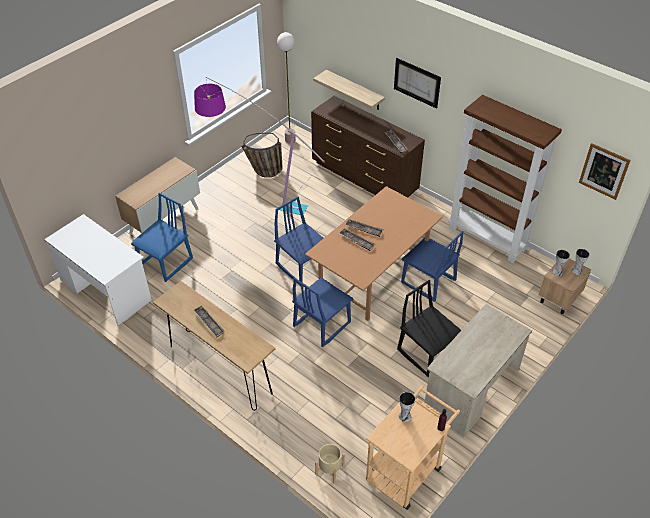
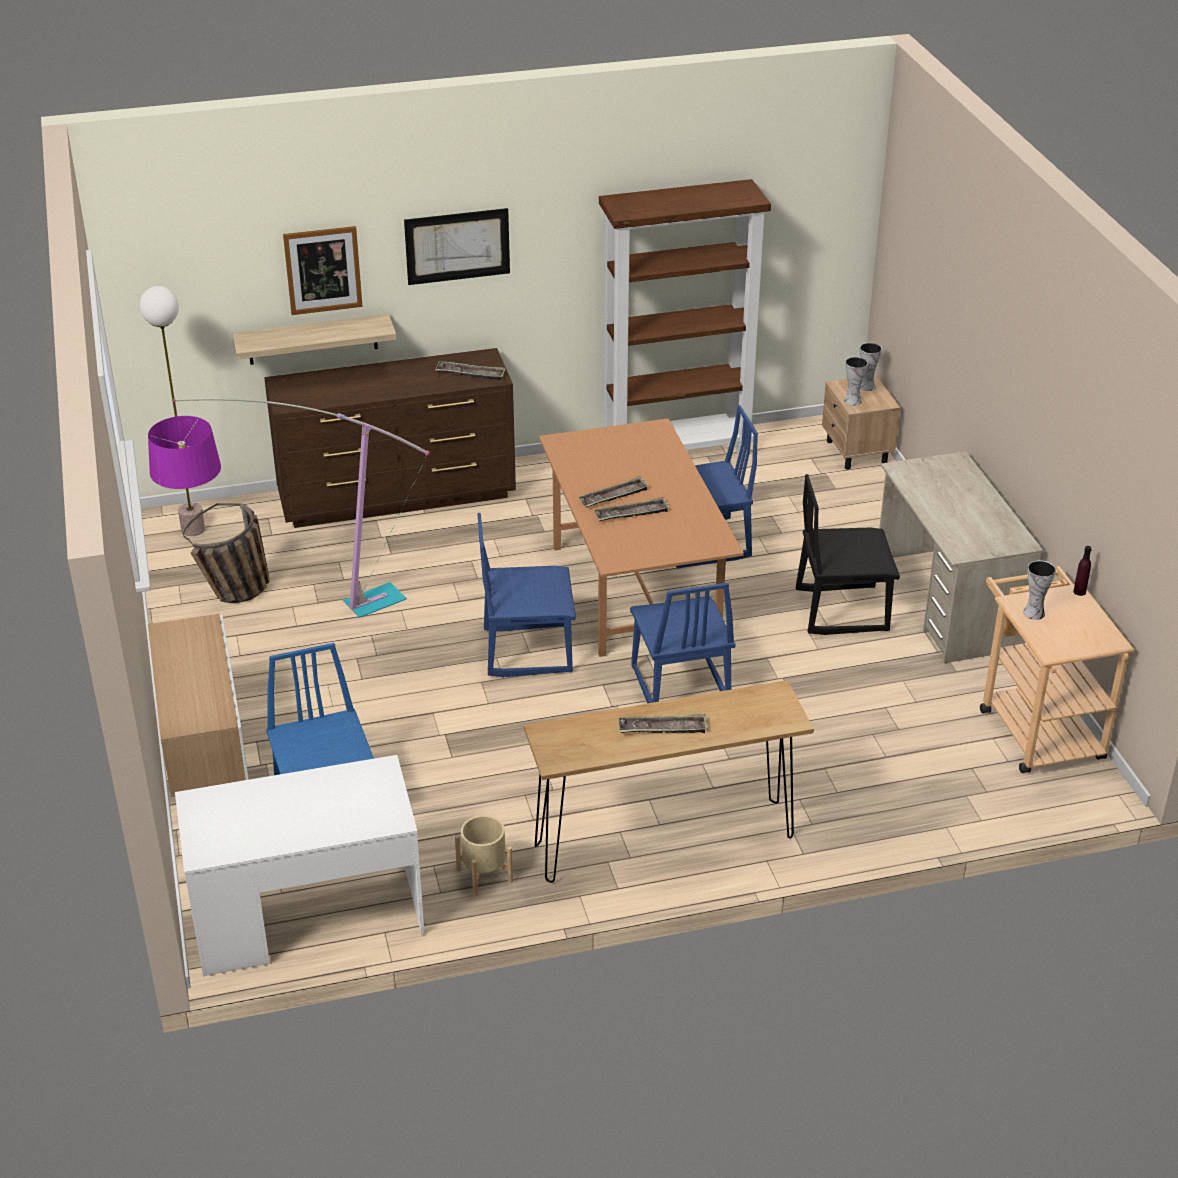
camera: 55 degrees left, 10 degrees down
beige planter [315,444,345,484] -> beige planter moved to [455,815,513,896]
picture [579,143,631,200] -> picture moved to [283,226,363,315]

